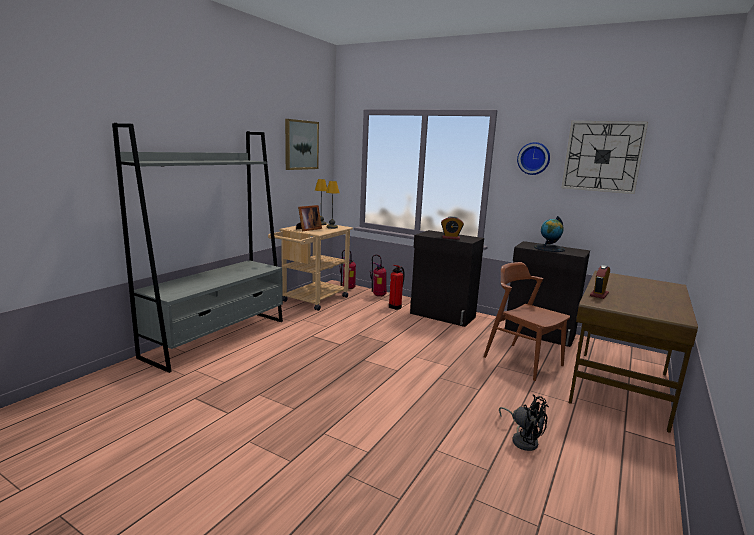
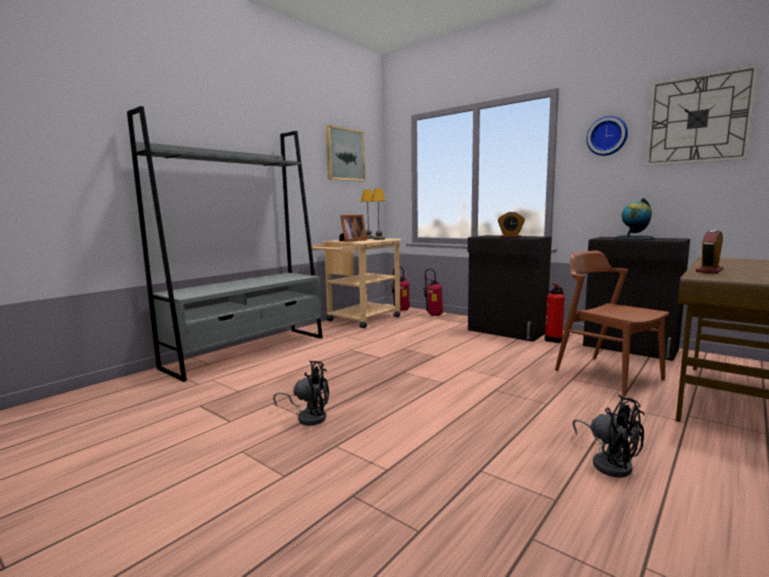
camera: 10 degrees right, 5 degrees down
fire extinguisher [389,265,405,310] -> fire extinguisher moved to [545,283,565,343]
none -> black fan [273,361,329,426]

